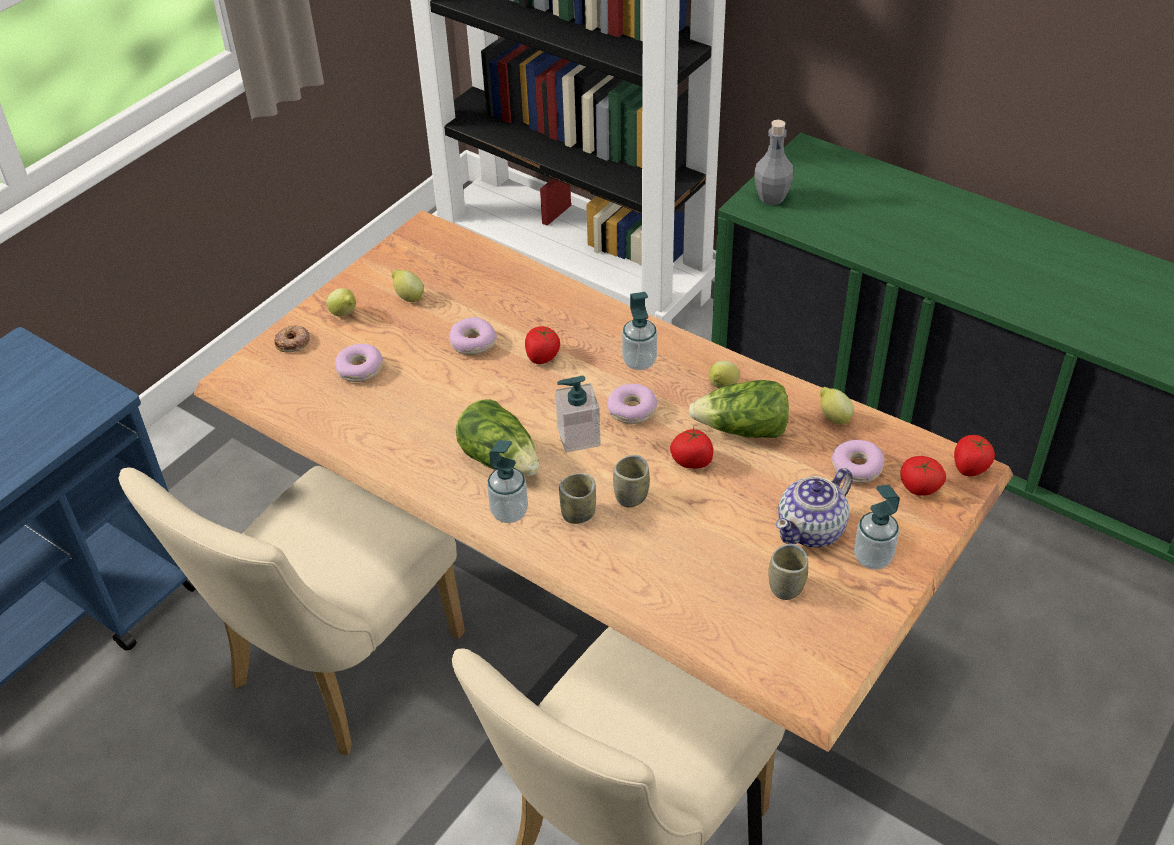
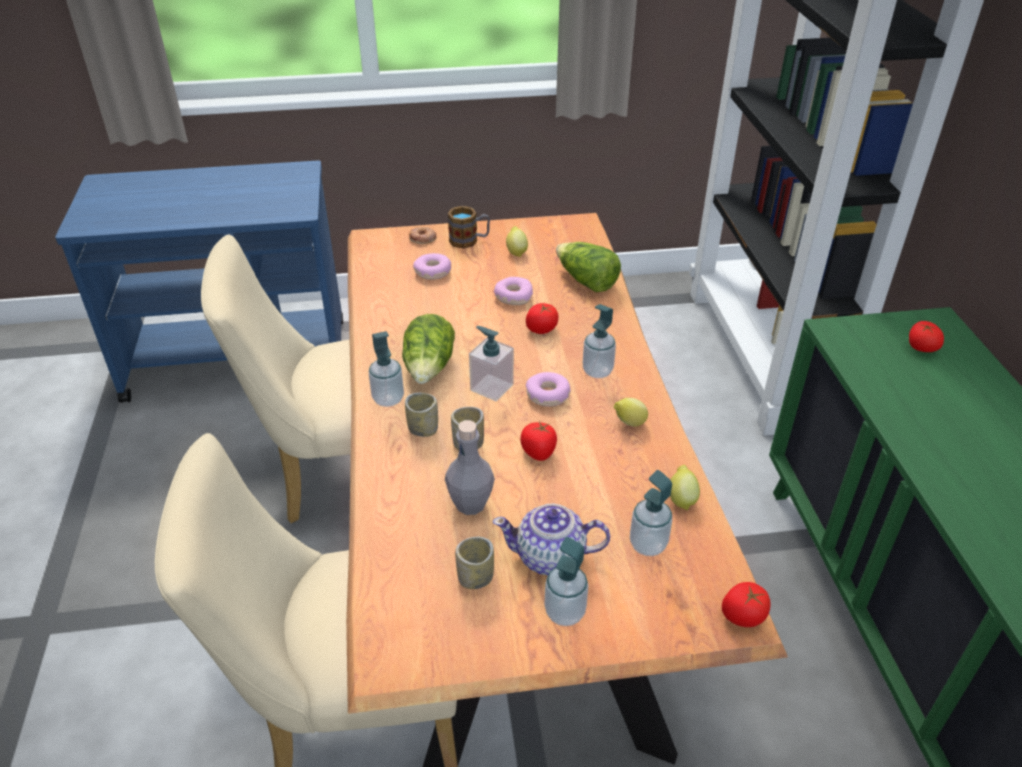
camera: 45 degrees right, 5 degrees down
lemon [327,288,356,317] -> mug [448,206,490,248]
lettuce [688,380,789,438] -> lettuce moved to [556,242,621,292]
grey bottle [755,120,793,205] -> grey bottle moved to [445,420,495,515]
donut [831,440,884,483] -> soap dispenser [630,470,672,556]
tomato [901,456,946,496] -> tomato moved to [909,321,944,352]

